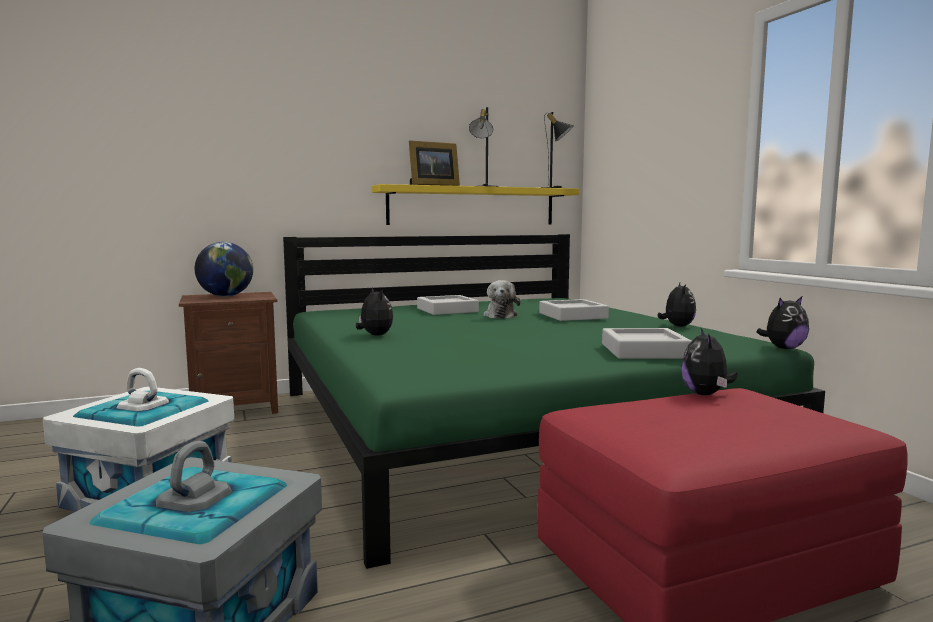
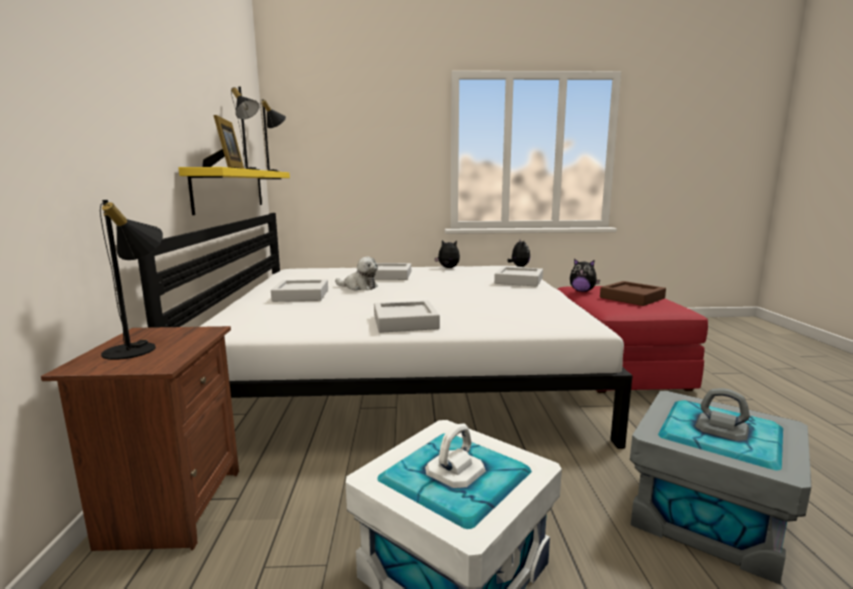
camera: 70 degrees left, 5 degrees up
globe [195,242,253,297] -> black table lamp [100,200,163,360]
green bed [283,234,825,569] -> white bed [138,213,633,449]
plush toy [356,287,393,336] -> grey tray [374,300,440,333]
none -> brown tray [600,281,666,306]

